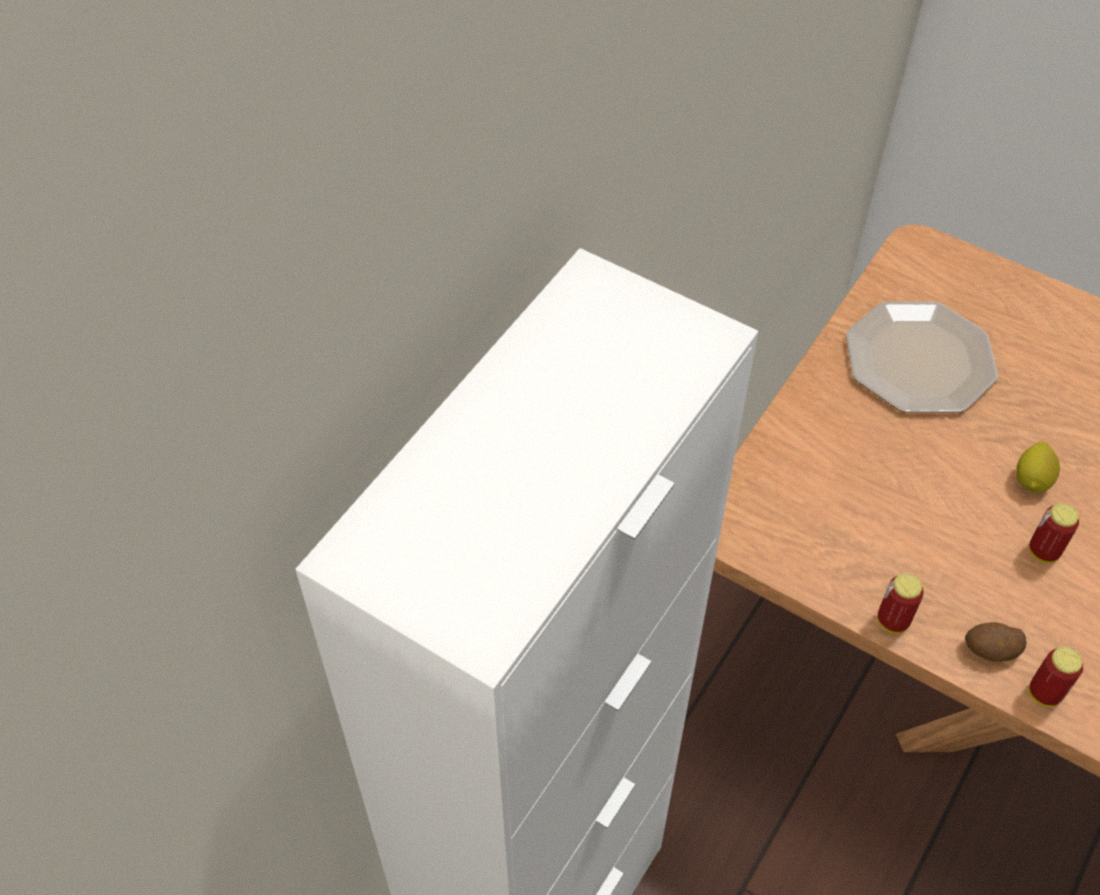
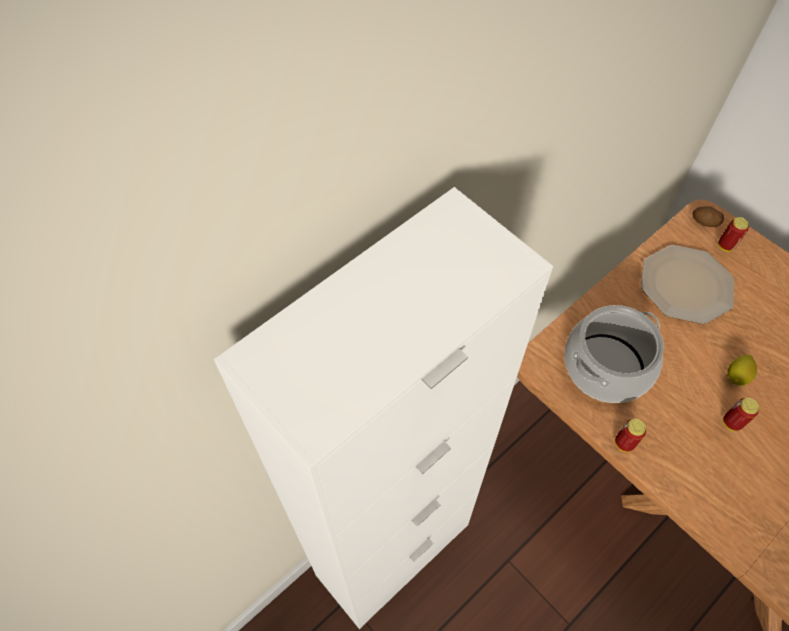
camera: 15 degrees right, 5 degrees up
potato [965,622,1027,662] -> potato moved to [692,206,724,227]
can [1029,646,1083,707] -> can moved to [718,217,749,252]
none -> cooking pot [564,305,664,403]

